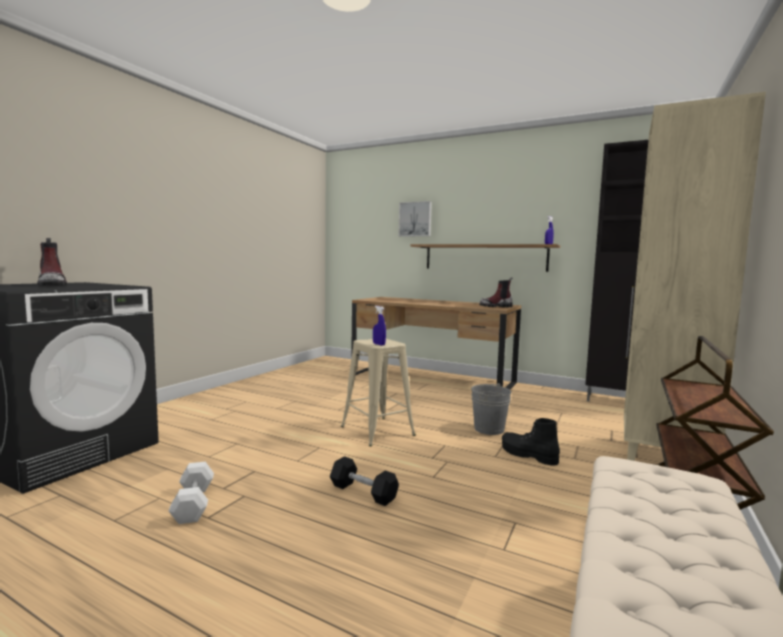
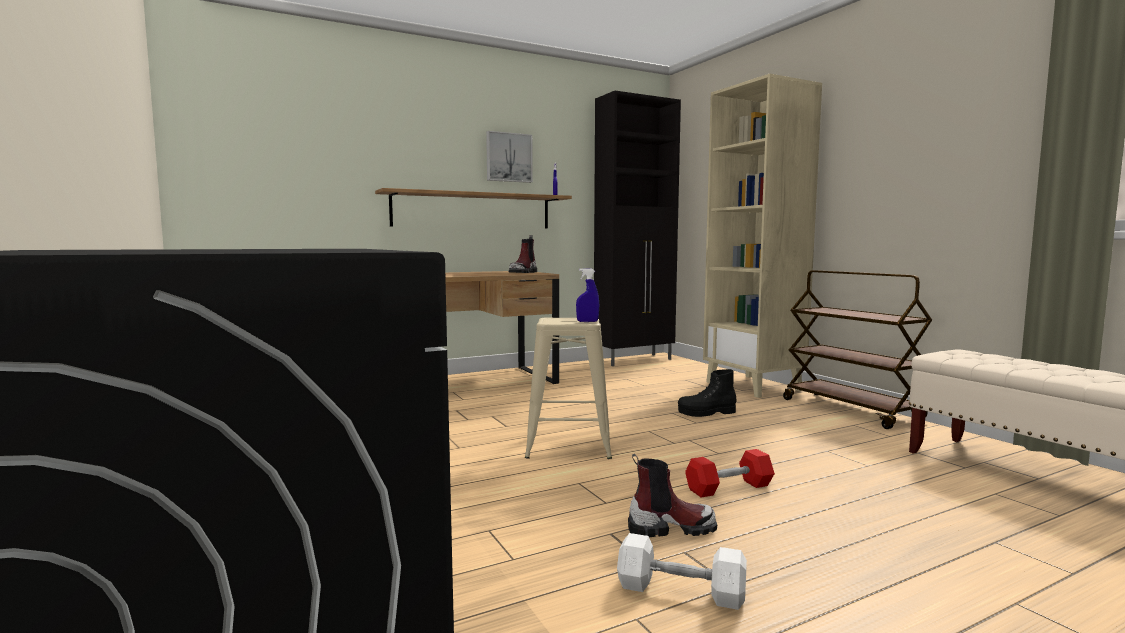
camera: 55 degrees left, 0 degrees up
boot [37,238,67,286] -> boot moved to [628,454,717,537]
black dumbbell [330,456,399,506] -> red dumbbell [685,449,775,498]
picture [398,201,432,237] -> picture moved to [486,131,533,183]
grey bucket [471,383,511,435] -> none

